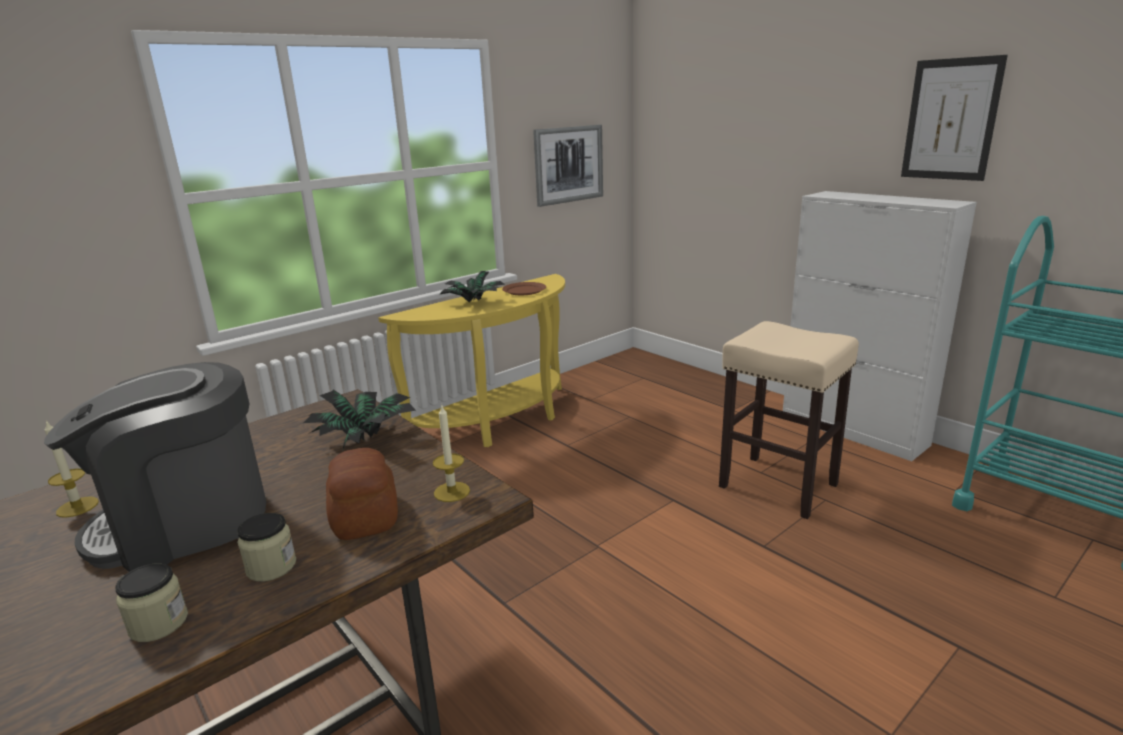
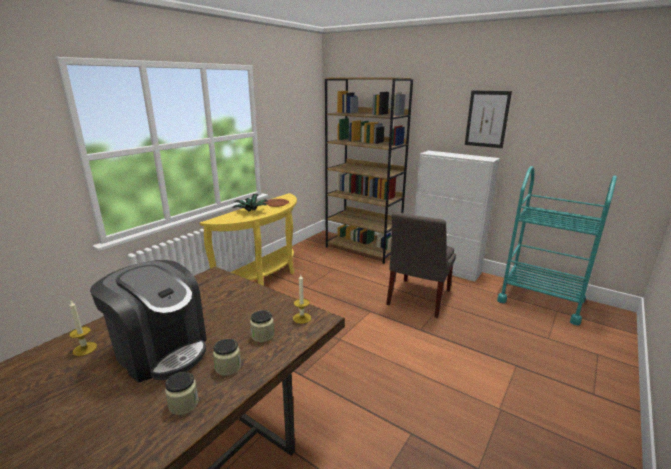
camera: 15 degrees left, 0 degrees up
coffee machine [44,362,266,572] -> coffee machine turned 105 degrees counterclockwise [90,260,207,383]
potted plant [303,389,416,449] -> none
bread [326,448,398,540] -> jar [250,310,274,342]
picture [533,125,603,207] -> none
beige stool [719,321,859,519] -> grey chair [386,212,456,318]
none -> brown bookcase [325,78,413,264]

